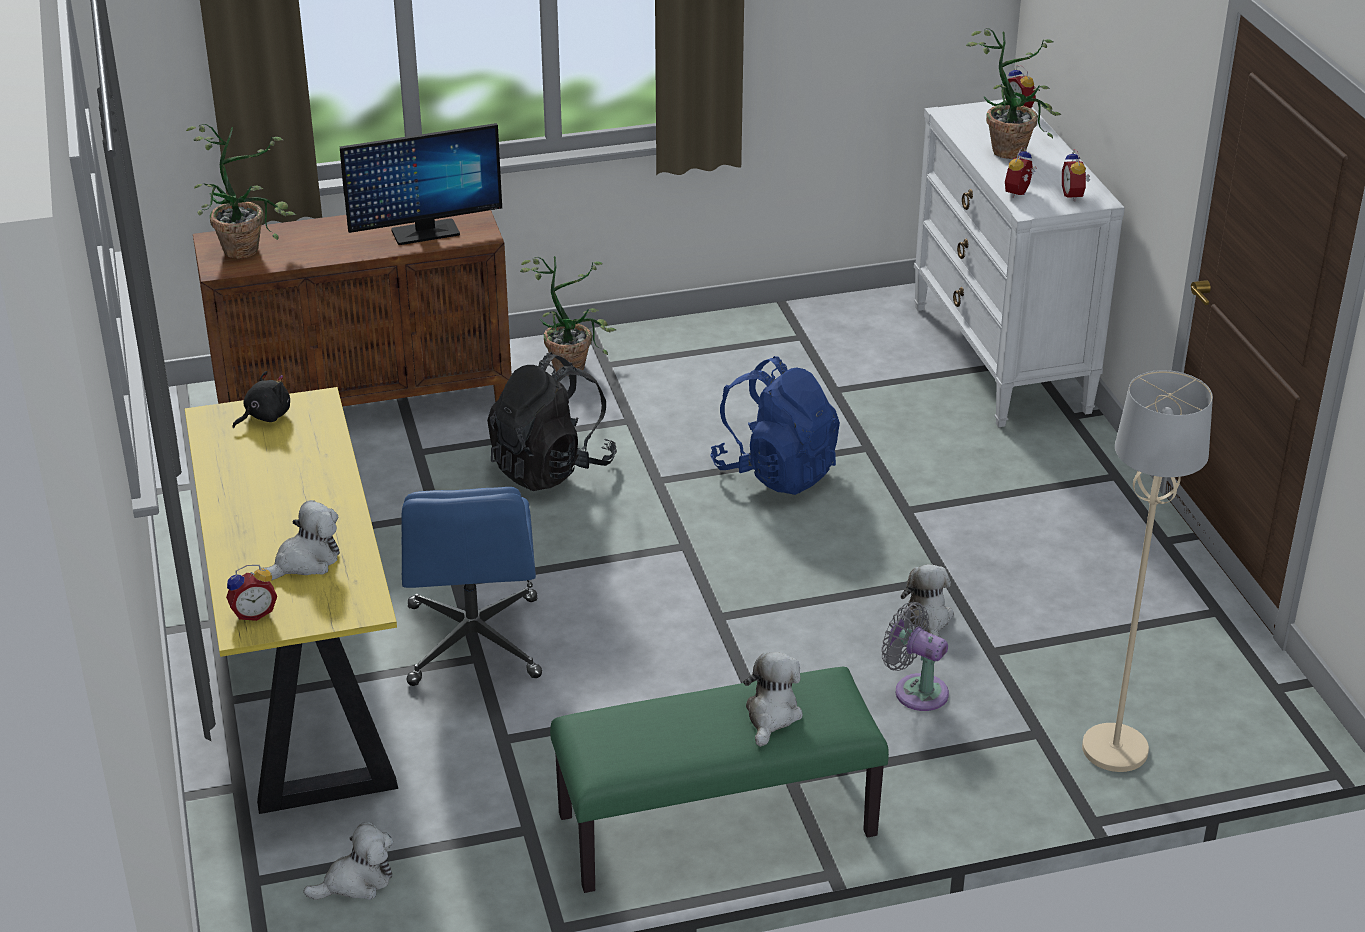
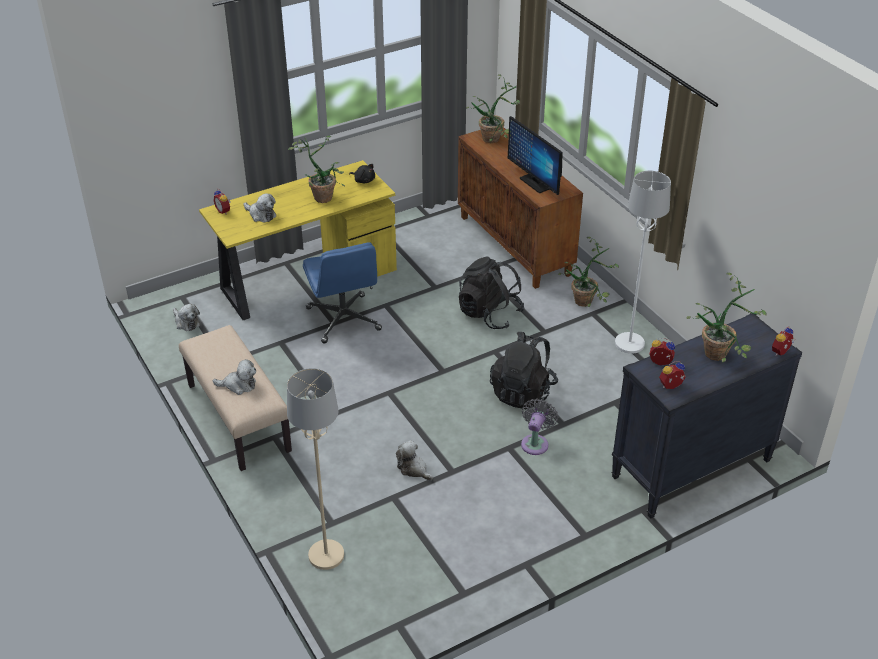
camera: 75 degrees right, 5 degrees up
blue office chair [401,487,542,686] -> blue office chair turned 90 degrees counterclockwise [303,242,382,343]
green bench [550,667,889,893] -> beige bench [179,325,292,471]
blue backpack [710,356,840,495] -> black backpack [490,332,558,409]
grey fan [881,602,949,711] -> grey fan moved to [521,399,558,455]
plush toy [901,564,954,637] -> plush toy turned 120 degrees counterclockwise [396,440,433,480]
white dresser [914,99,1125,427] -> black dresser [611,314,802,518]
none -> potted plant [288,136,345,203]
none -> white floor lamp [615,171,671,354]

